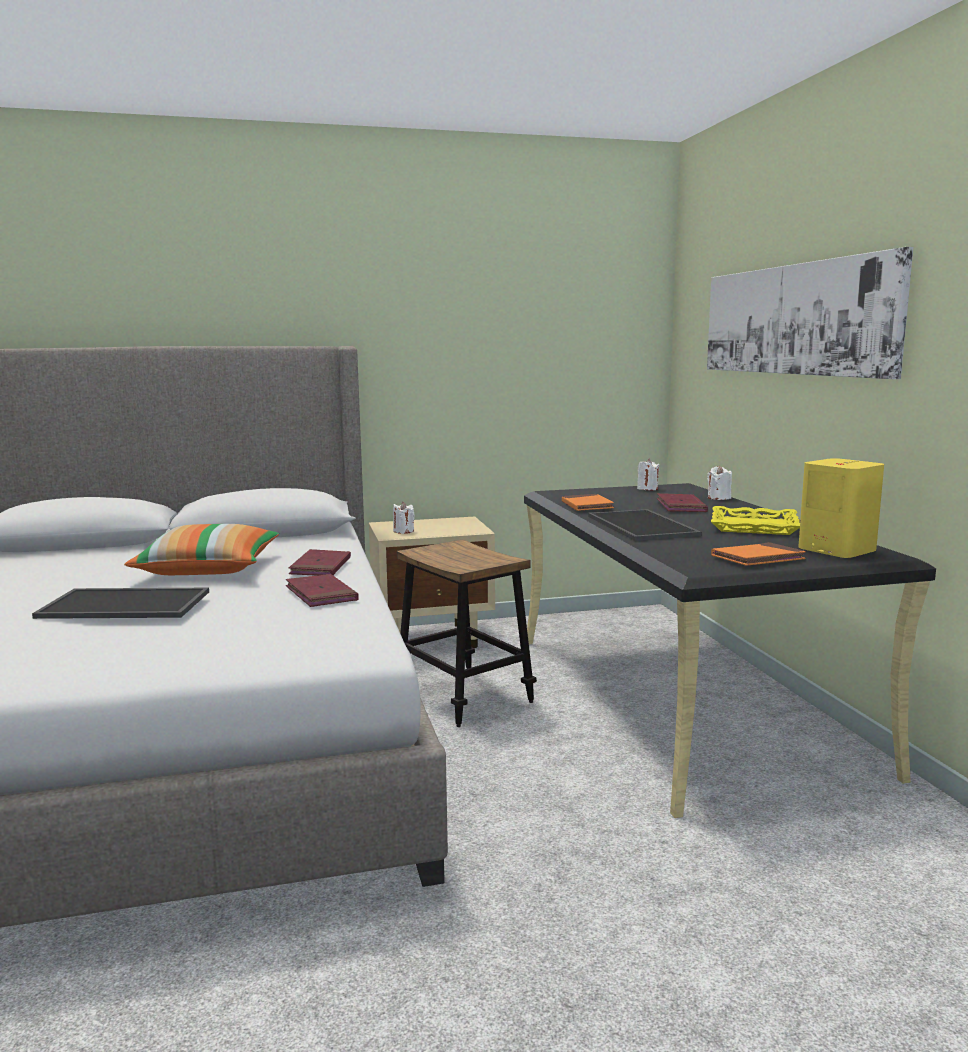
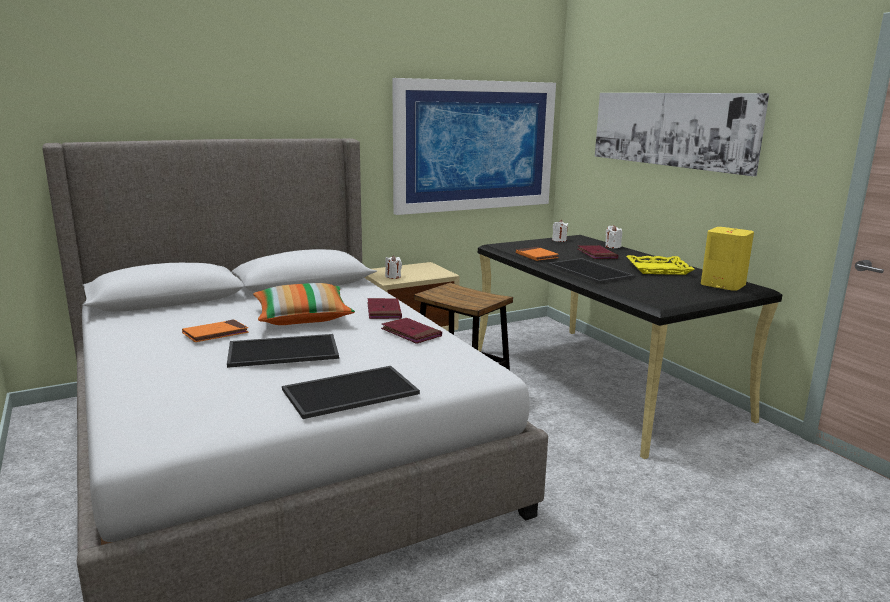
camera: 15 degrees left, 5 degrees up
orange book [711,542,806,566] -> orange book moved to [182,319,249,342]
none -> tray [282,366,420,419]
none -> picture [392,78,556,215]

